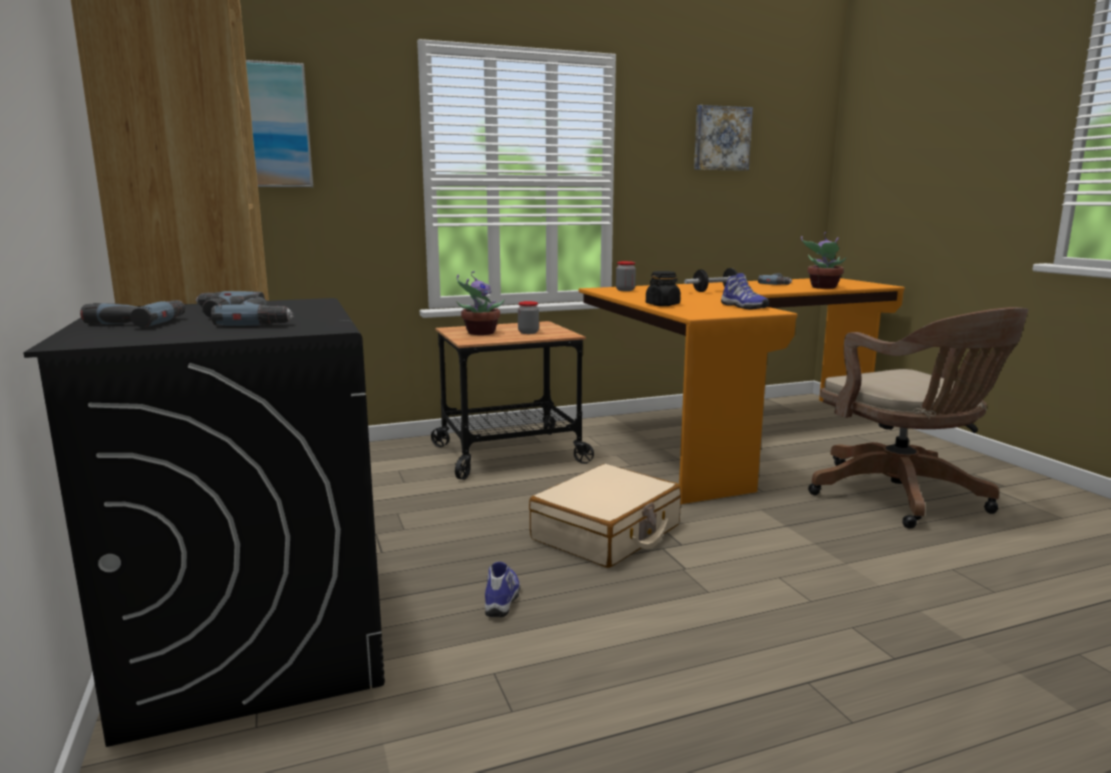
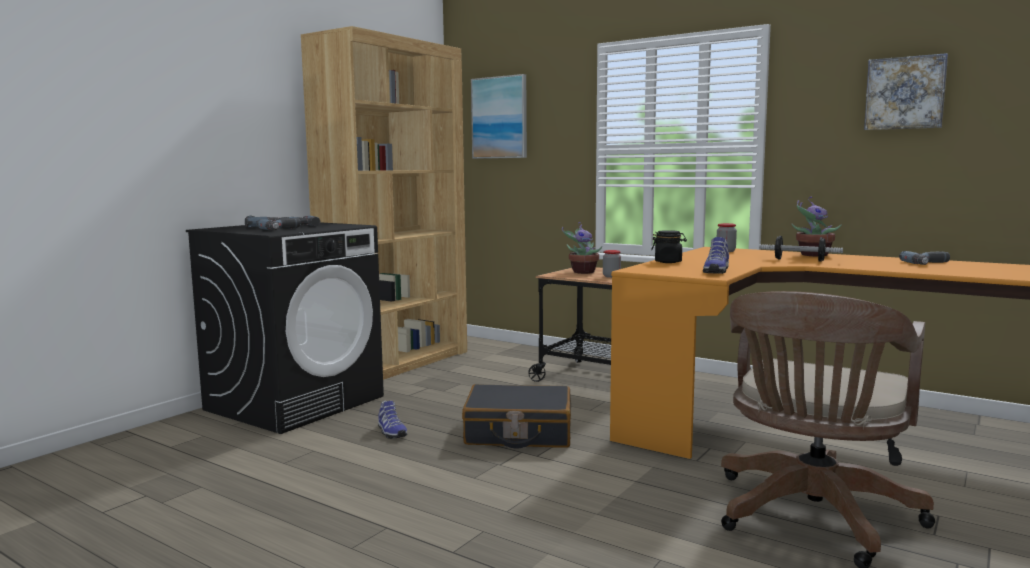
camera: 55 degrees right, 5 degrees down
shoe [485,562,520,617] -> shoe turned 90 degrees clockwise [378,401,407,439]
beige suitcase [529,464,681,568] -> black suitcase [462,384,571,448]
potted plant [801,232,846,289] -> potted plant moved to [791,197,842,257]

